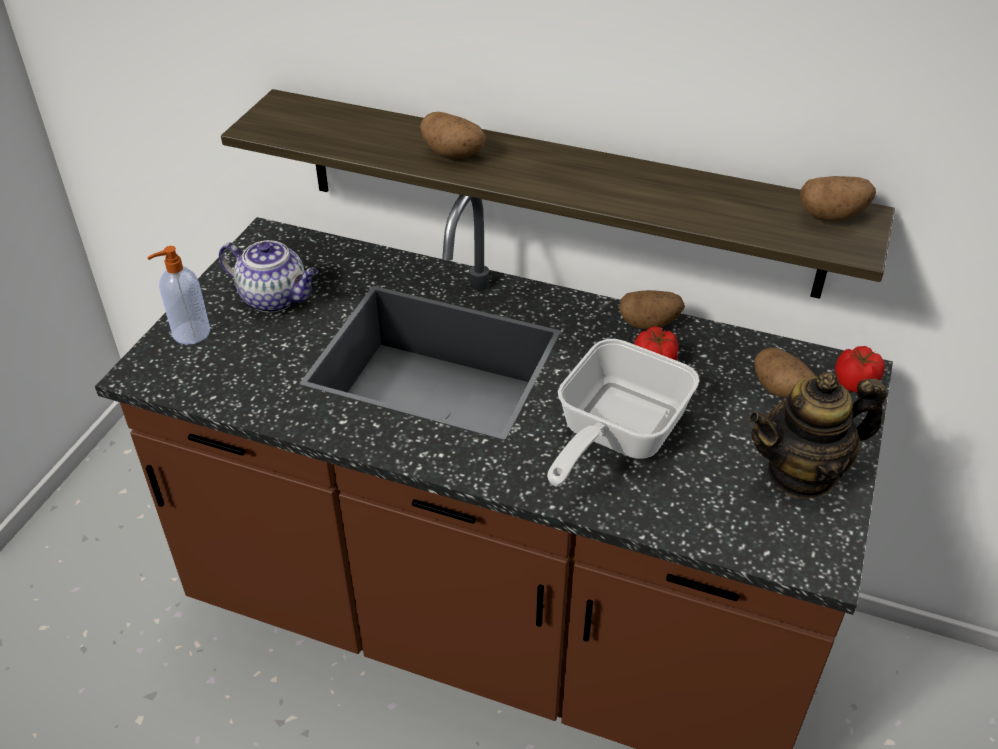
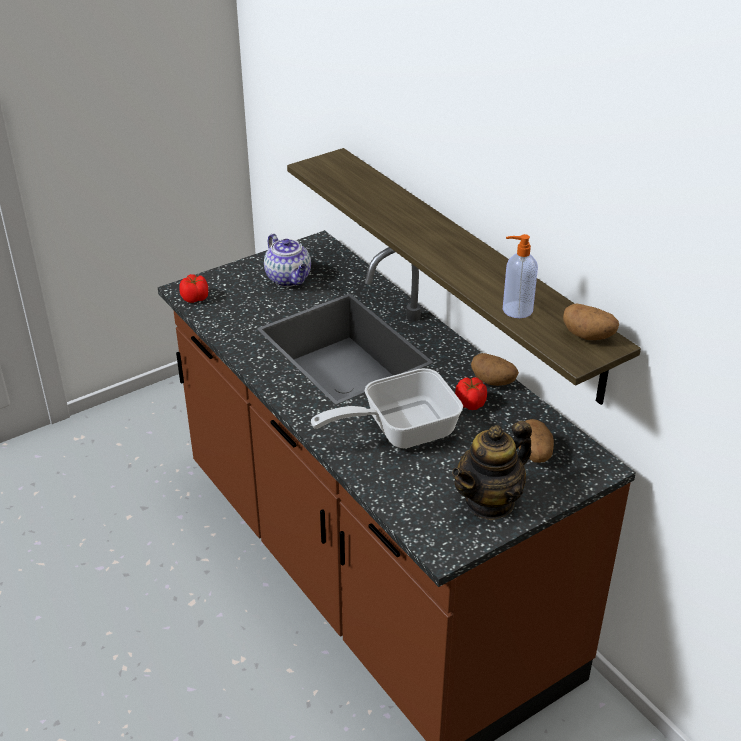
camera: 35 degrees right, 5 degrees down
soap dispenser [147,246,210,344] -> soap dispenser moved to [503,234,538,318]
potato [420,112,486,158] -> none
teapot [749,372,886,499] -> teapot turned 60 degrees counterclockwise [452,421,532,520]
tomato [835,346,885,393] -> tomato moved to [179,274,208,303]

